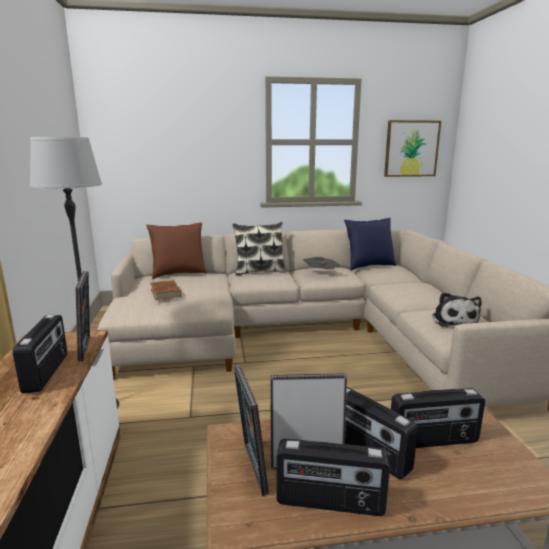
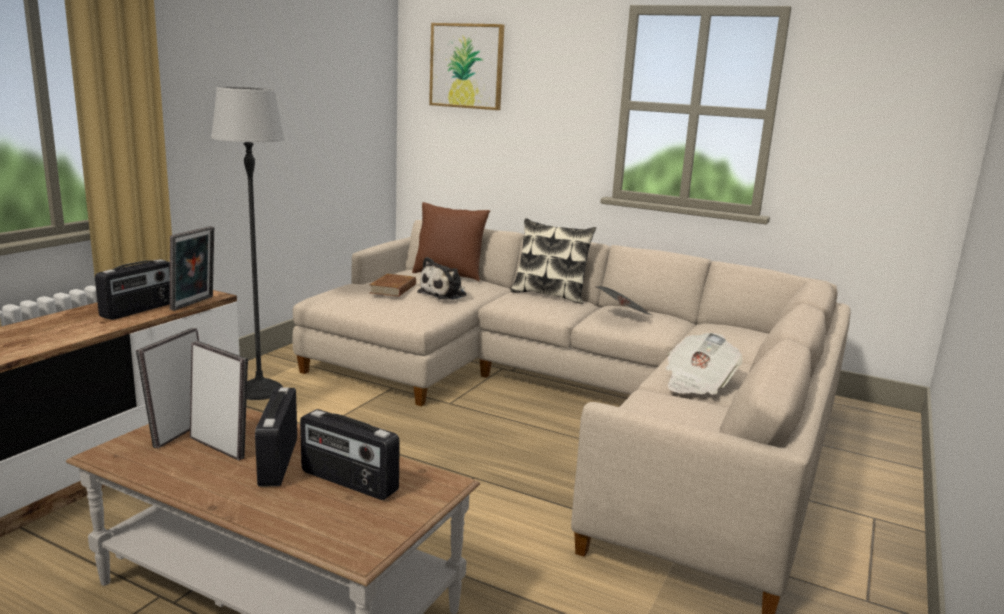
camera: 35 degrees right, 0 degrees up
radio [276,438,390,516] -> none
blue pillow [344,218,396,270] -> none
picture [384,120,441,177] -> picture moved to [429,23,504,110]
plush toy [432,292,482,327] -> plush toy moved to [417,257,467,300]
none -> newspaper [665,332,743,395]

